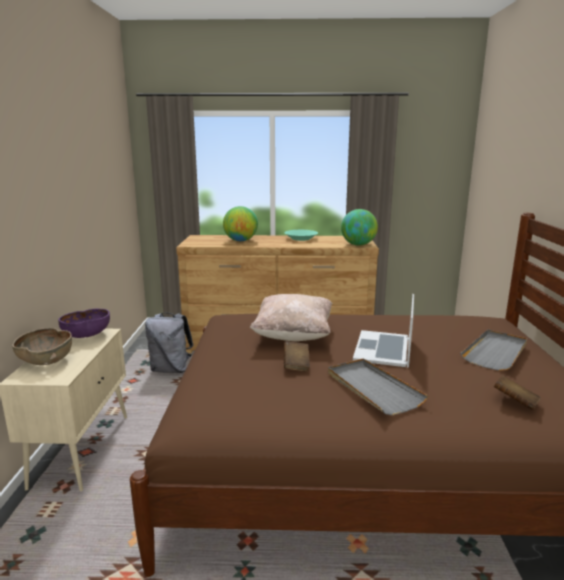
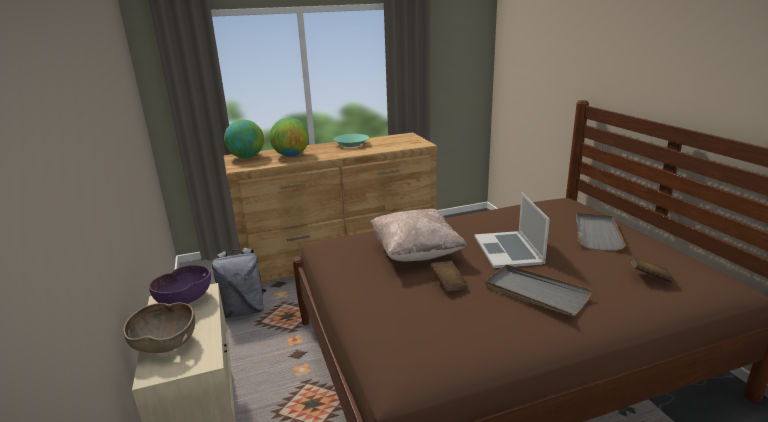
camera: 20 degrees left, 5 degrees up
globe [341,209,378,246] -> globe moved to [224,119,264,158]

